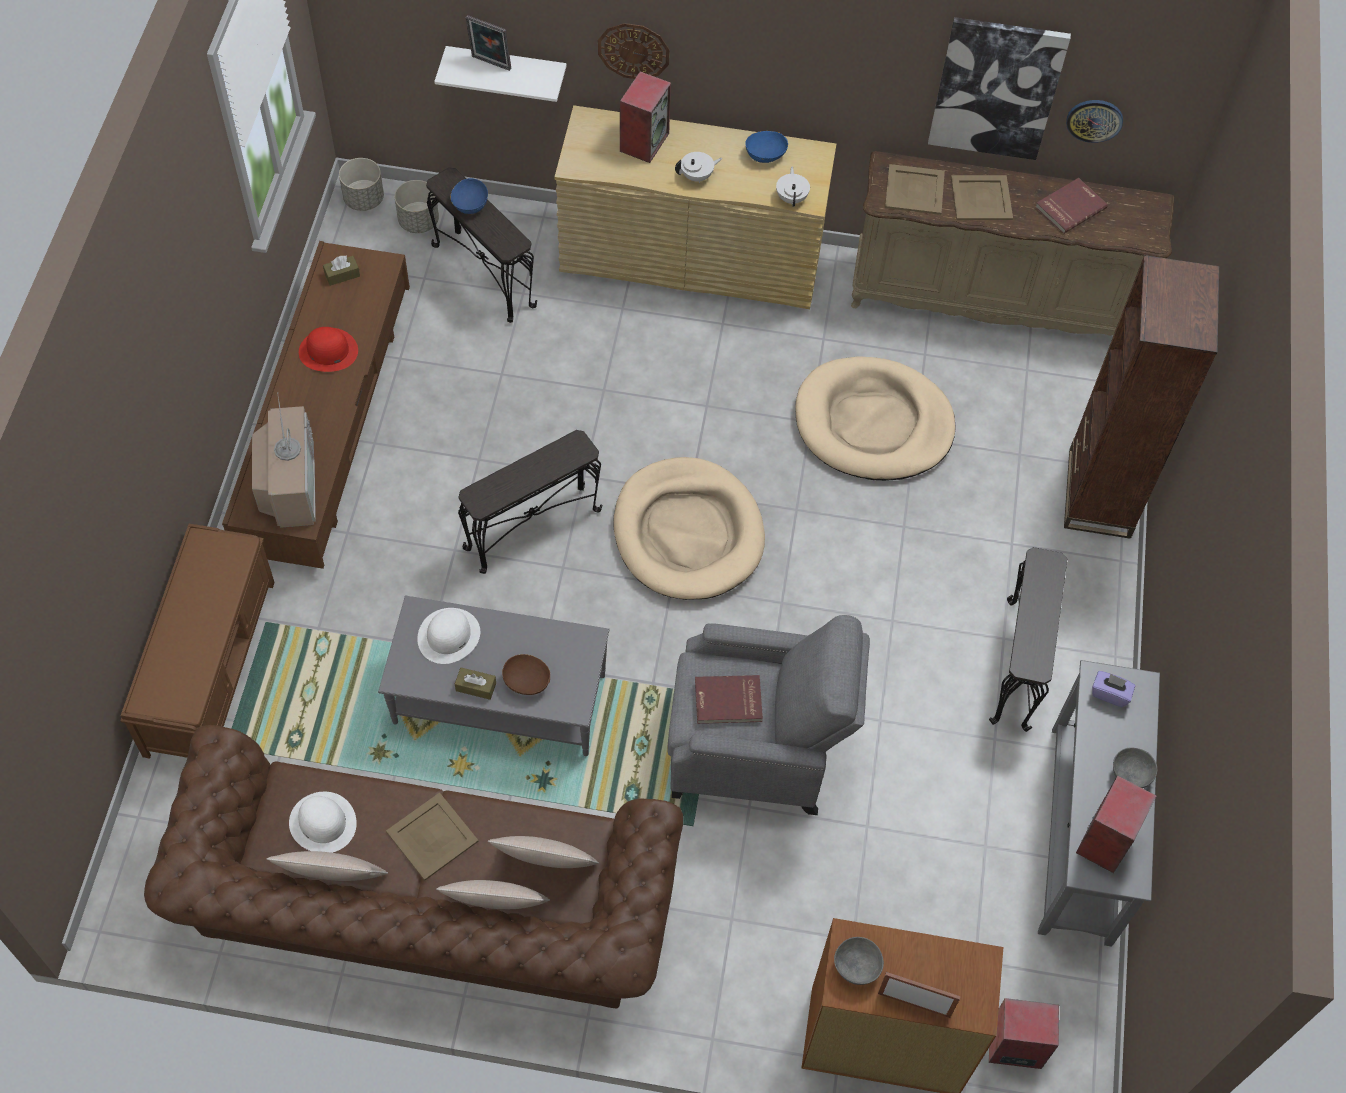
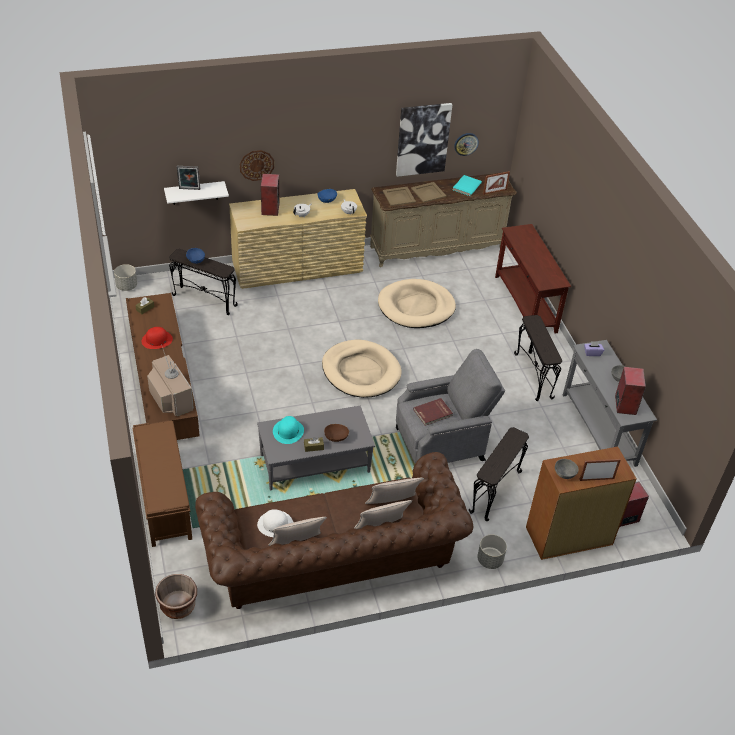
camera: 25 degrees left, 15 degrees down
beige tray [386,792,479,881] -> none
grey planter [395,180,439,233] -> grey planter moved to [477,535,507,569]
white hat [417,608,480,664] -> turquoise hat [273,416,304,444]
black side table [458,430,602,574] -> black side table moved to [469,427,529,521]
red book [1035,178,1108,234] -> turquoise book [453,175,482,196]
brown bookcase [1064,255,1219,539] -> brown console table [495,224,571,337]
none -> brown planter [155,574,197,619]
none -> picture frame [483,171,510,195]

